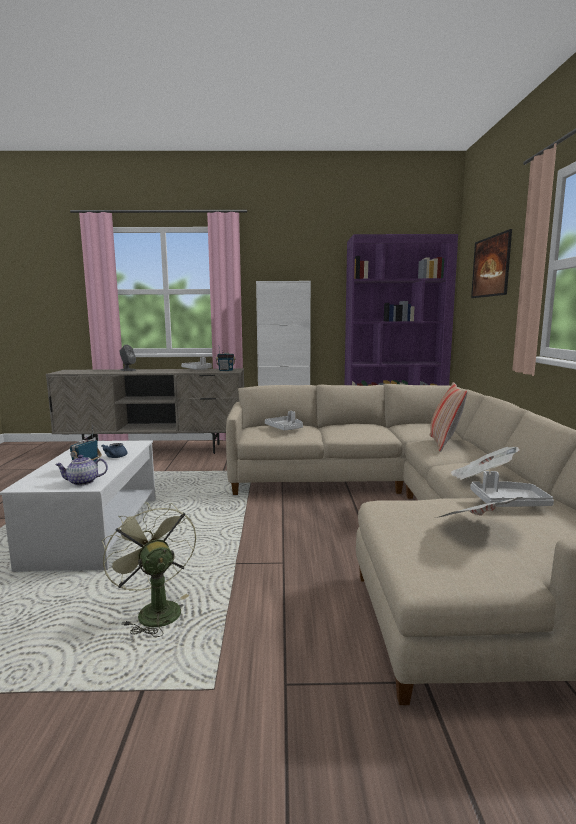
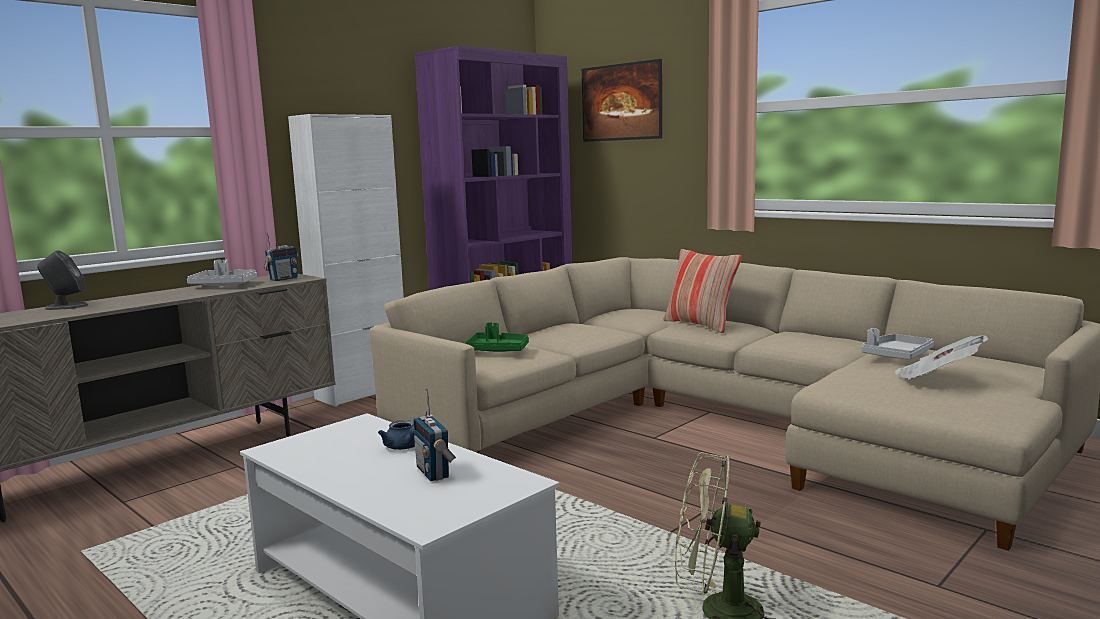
camera: 45 degrees left, 0 degrees up
teapot [55,455,108,486] -> none
grey tray [265,411,303,431] -> green tray [465,323,529,352]
newspaper [451,447,520,480] -> none

